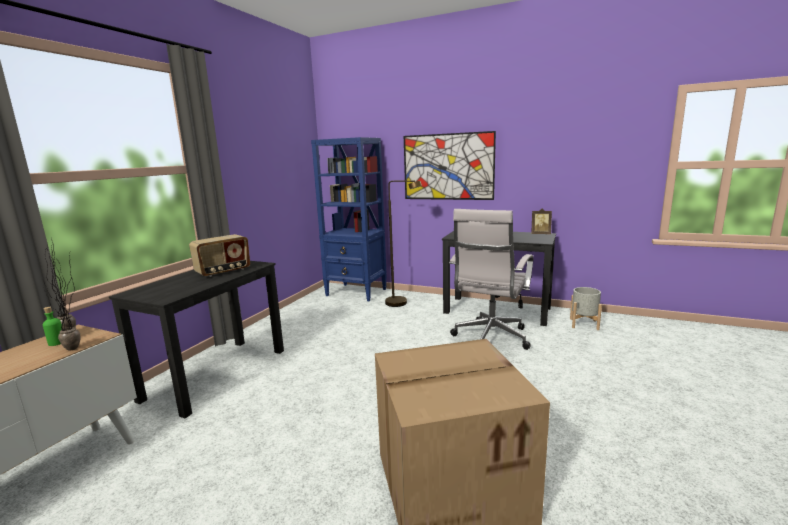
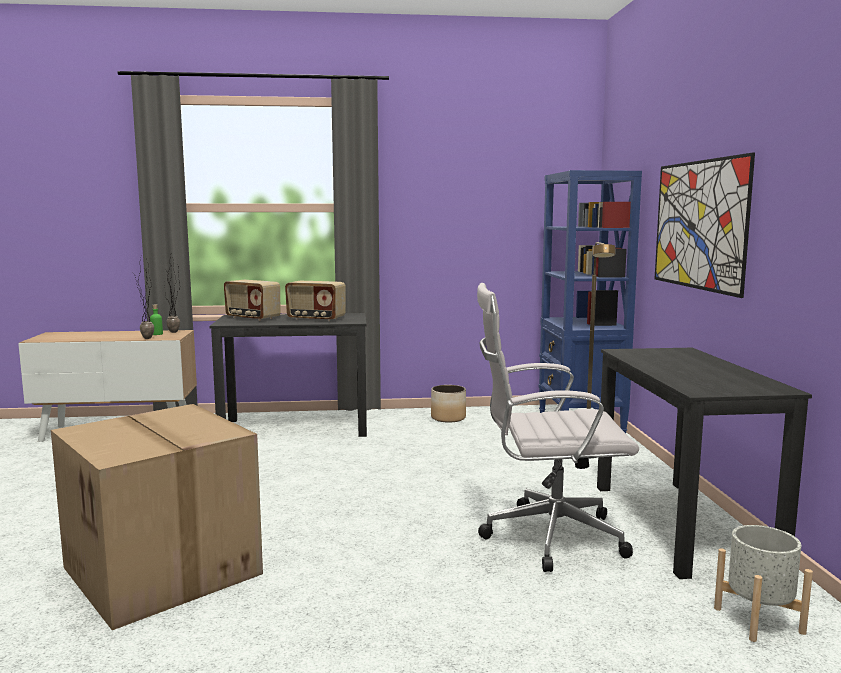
camera: 60 degrees right, 5 degrees down
picture frame [531,209,552,234] -> none
none -> radio [224,280,281,321]
none -> planter [431,385,466,422]

